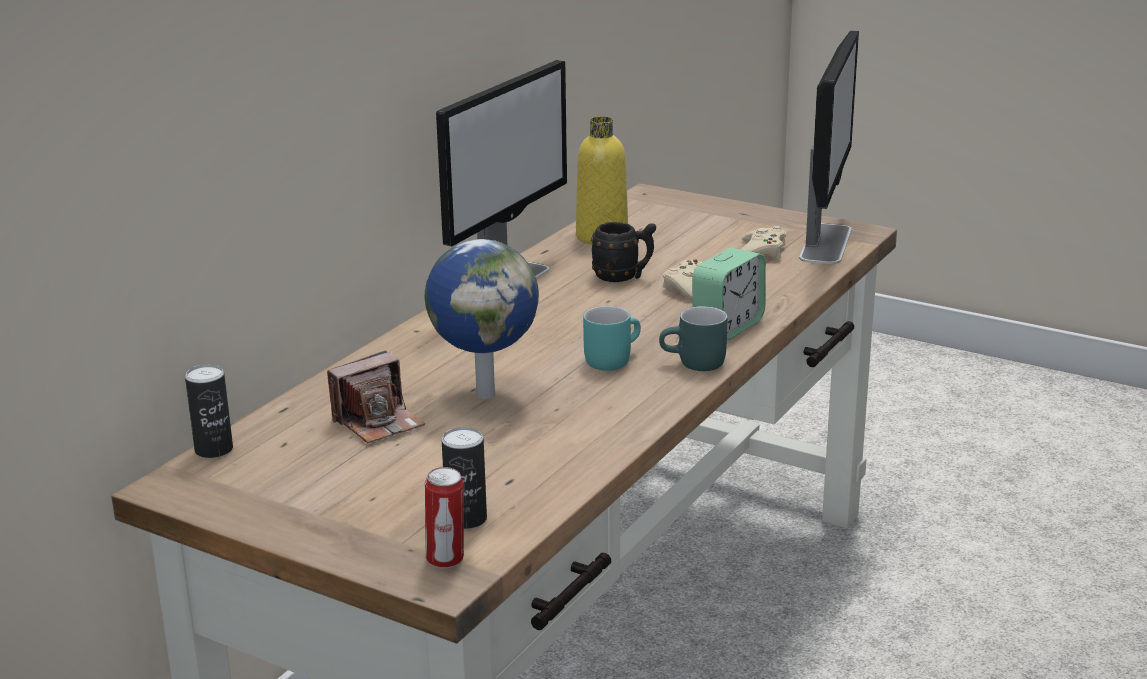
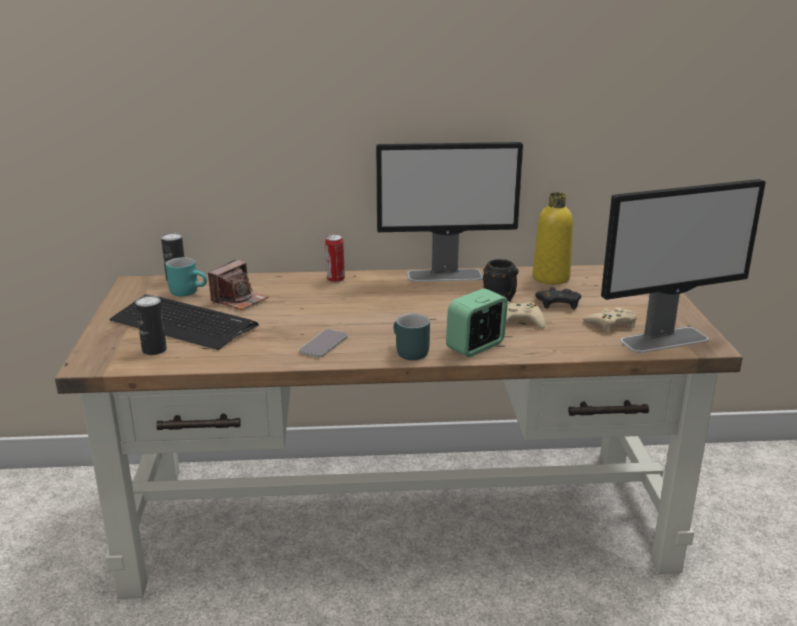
camera: 55 degrees right, 0 degrees up
camera [327,351,425,443] -> camera turned 75 degrees counterclockwise [208,260,268,310]
globe [425,239,539,399] -> none
can [425,467,464,568] -> can moved to [325,234,345,282]
turquoise mug [583,306,641,371] -> turquoise mug moved to [166,257,207,296]
alarm clock [692,248,766,340] -> alarm clock turned 135 degrees clockwise [446,288,508,357]
none -> keyboard [110,295,259,350]
none -> phone [299,329,348,358]
none -> black game controller [535,287,581,310]

